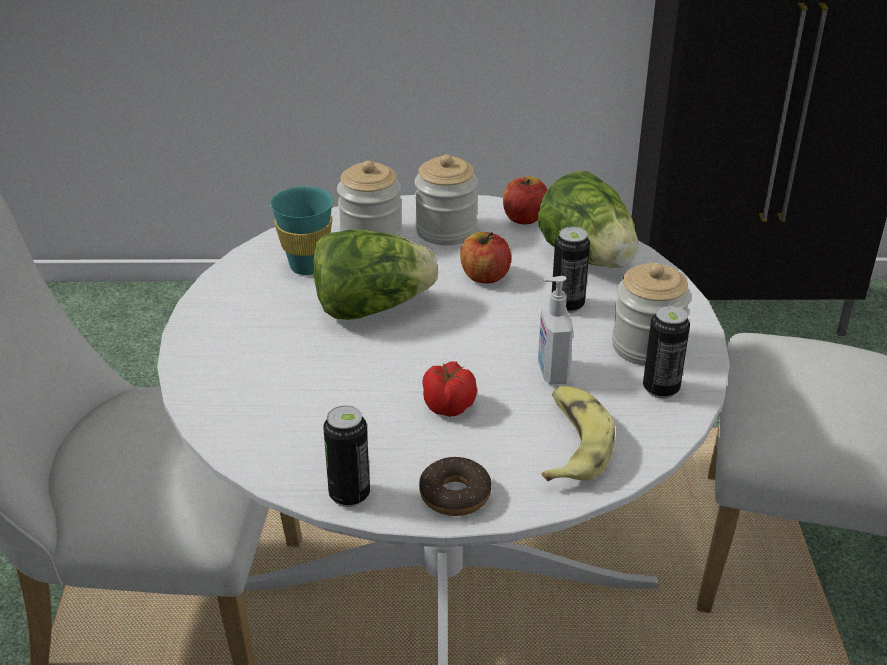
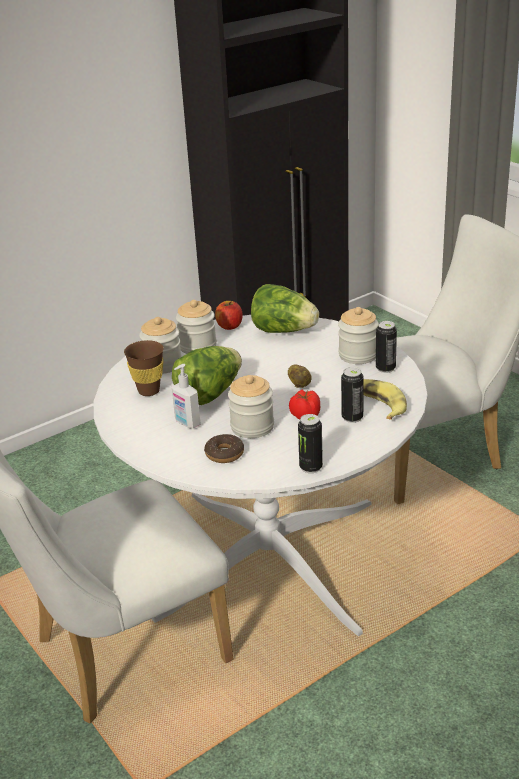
camera: 35 degrees left, 5 degrees down
turquoise cup [270,186,333,275] -> brown cup [124,340,164,396]
donut [419,457,492,516] -> donut moved to [204,434,244,463]
apple [460,232,511,283] -> none
soap dispenser [538,276,573,385] -> soap dispenser moved to [171,364,201,429]
can [552,226,590,313] -> can moved to [341,367,364,423]
none -> jar [228,375,274,438]
none -> potato [288,364,312,388]

